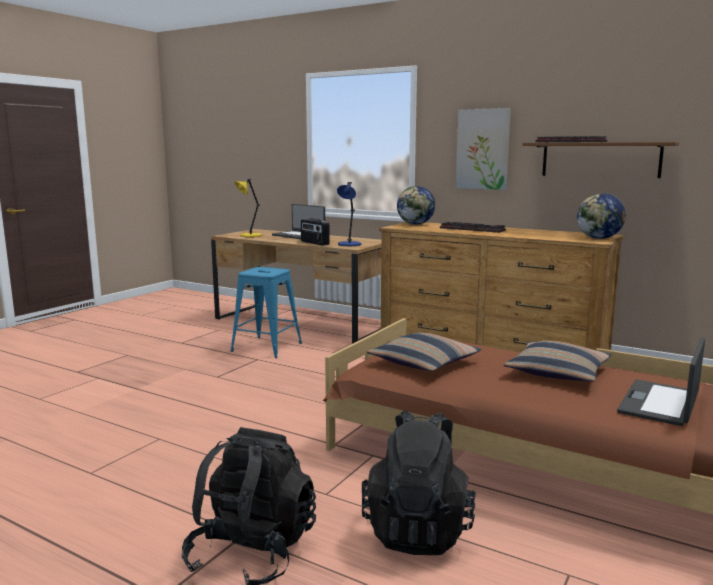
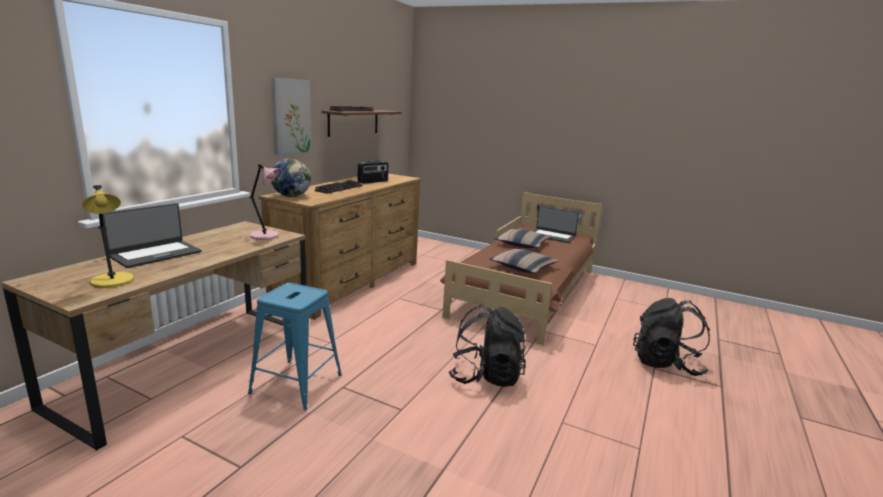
camera: 95 degrees left, 5 degrees up
radio [301,218,330,246] -> radio moved to [358,161,388,184]
blue table lamp [337,182,361,246] -> pink table lamp [250,164,281,240]
black backpack [362,410,476,555] -> black backpack moved to [449,304,526,387]
globe [577,193,626,239] -> none

